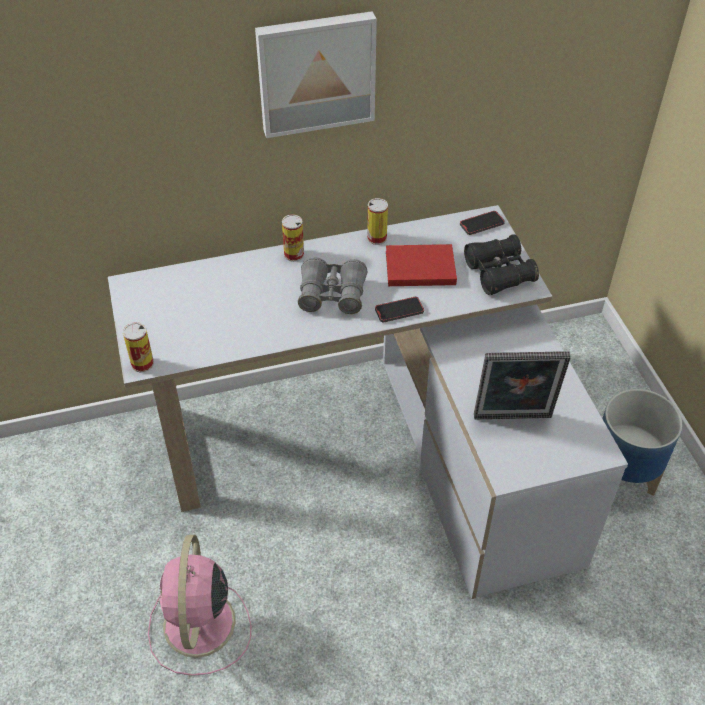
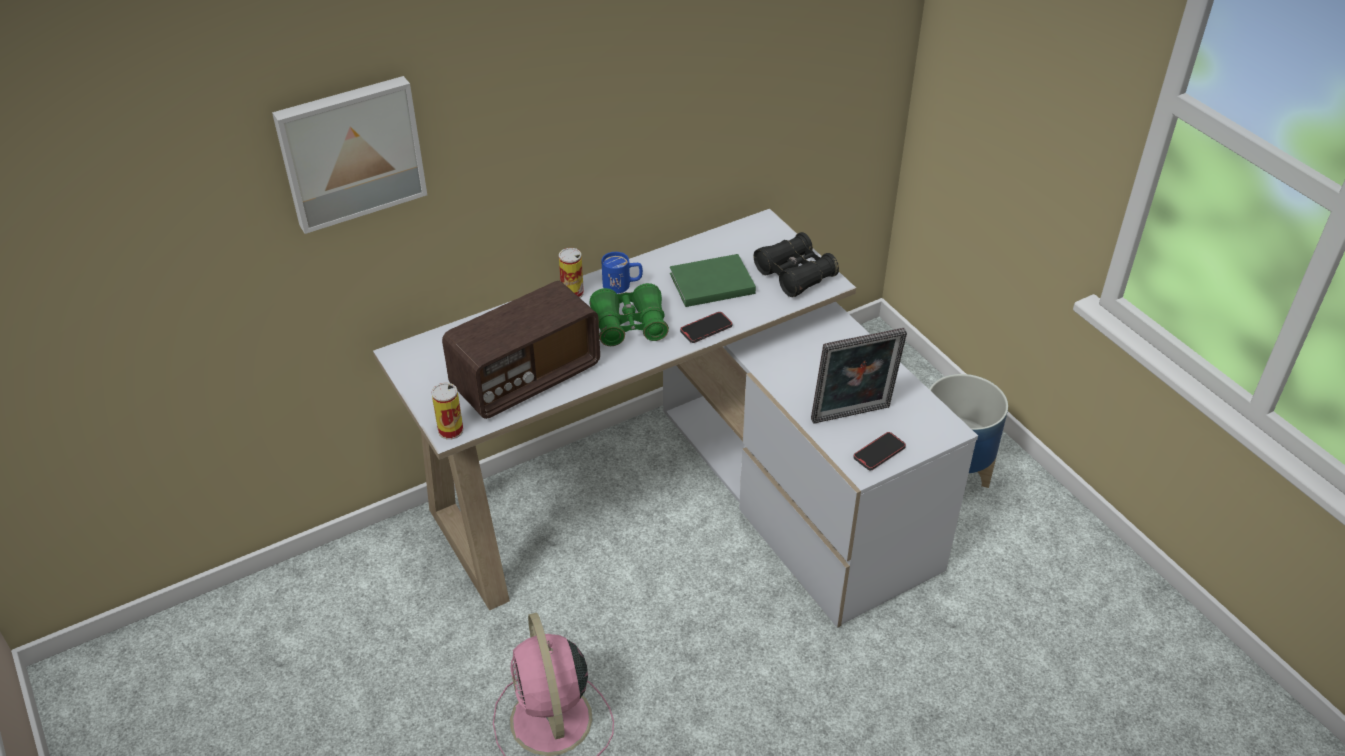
camera: 15 degrees left, 5 degrees down
picture [255,11,377,138] -> picture moved to [272,76,427,234]
grey binoculars [298,257,367,314] -> green binoculars [590,283,669,346]
can [367,198,388,245] -> none
red book [386,244,457,286] -> green book [670,254,756,307]
phone [460,211,505,235] -> phone moved to [853,432,906,470]
none -> radio [442,281,600,419]
none -> blue mug [601,252,643,294]

